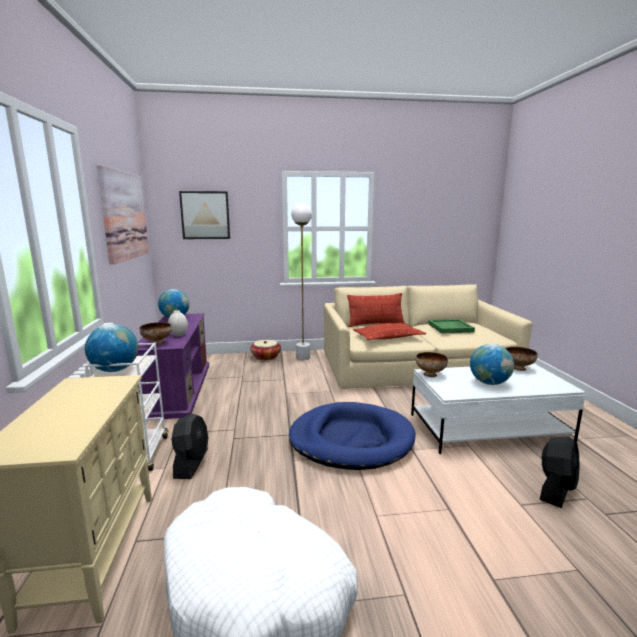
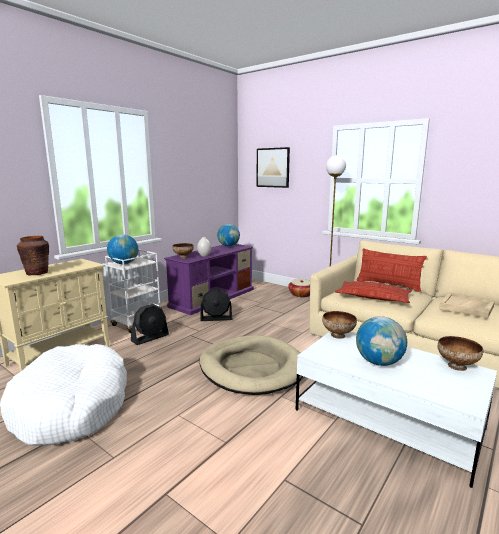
camera: 45 degrees right, 0 degrees up
picture [97,165,149,264] -> none
blue dog bed [289,402,416,470] -> beige dog bed [199,335,303,395]
green tray [428,319,475,334] -> beige tray [439,293,495,319]
black fan [540,436,580,508] -> black fan moved to [200,289,232,321]
none -> brown vase [17,236,49,275]

